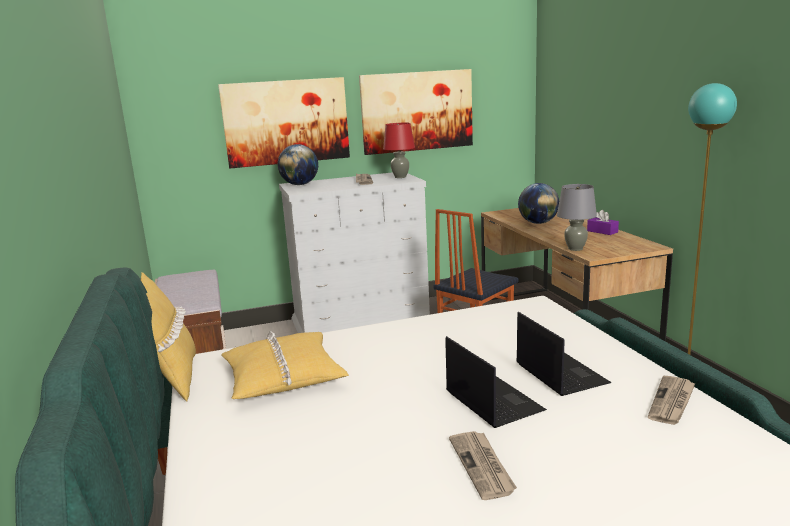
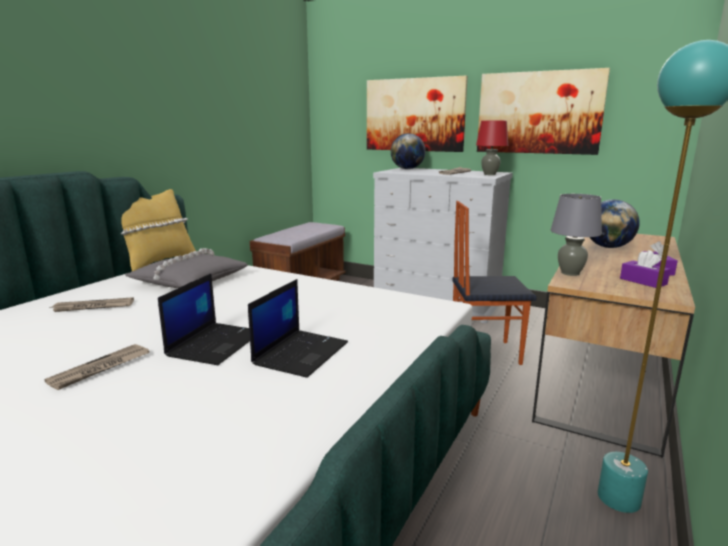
camera: 45 degrees right, 0 degrees up
yellow pillow [221,331,349,399] -> grey pillow [125,248,248,288]
newspaper [648,376,696,425] -> newspaper moved to [50,297,134,312]
none -> purple tissue box [620,250,671,288]

